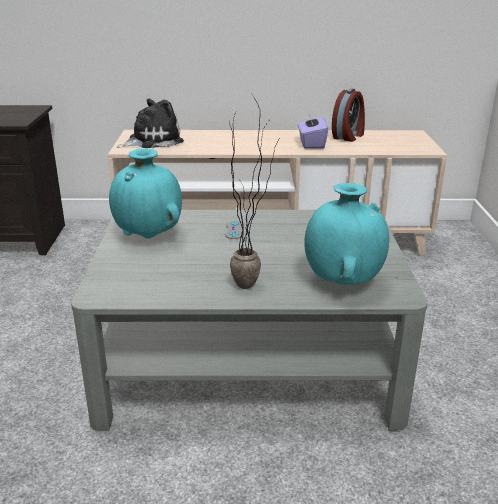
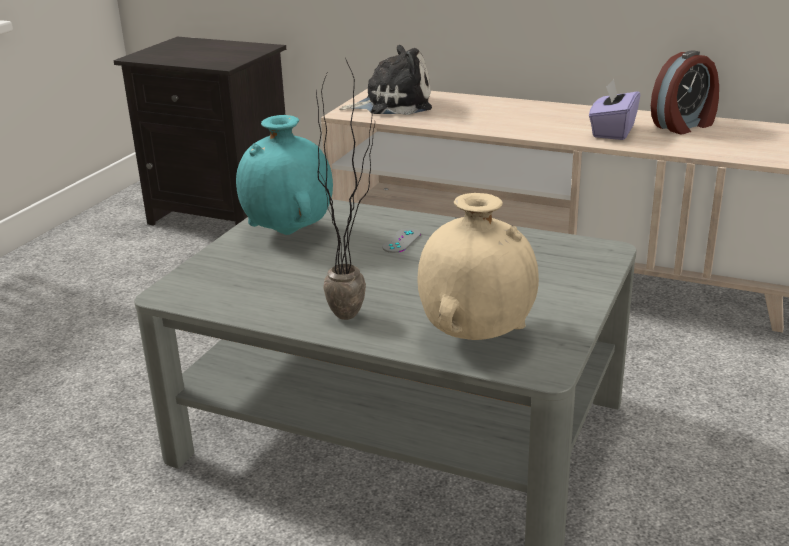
camera: 25 degrees right, 0 degrees up
turquoise vase [304,183,389,285] -> beige vase [417,193,539,340]

